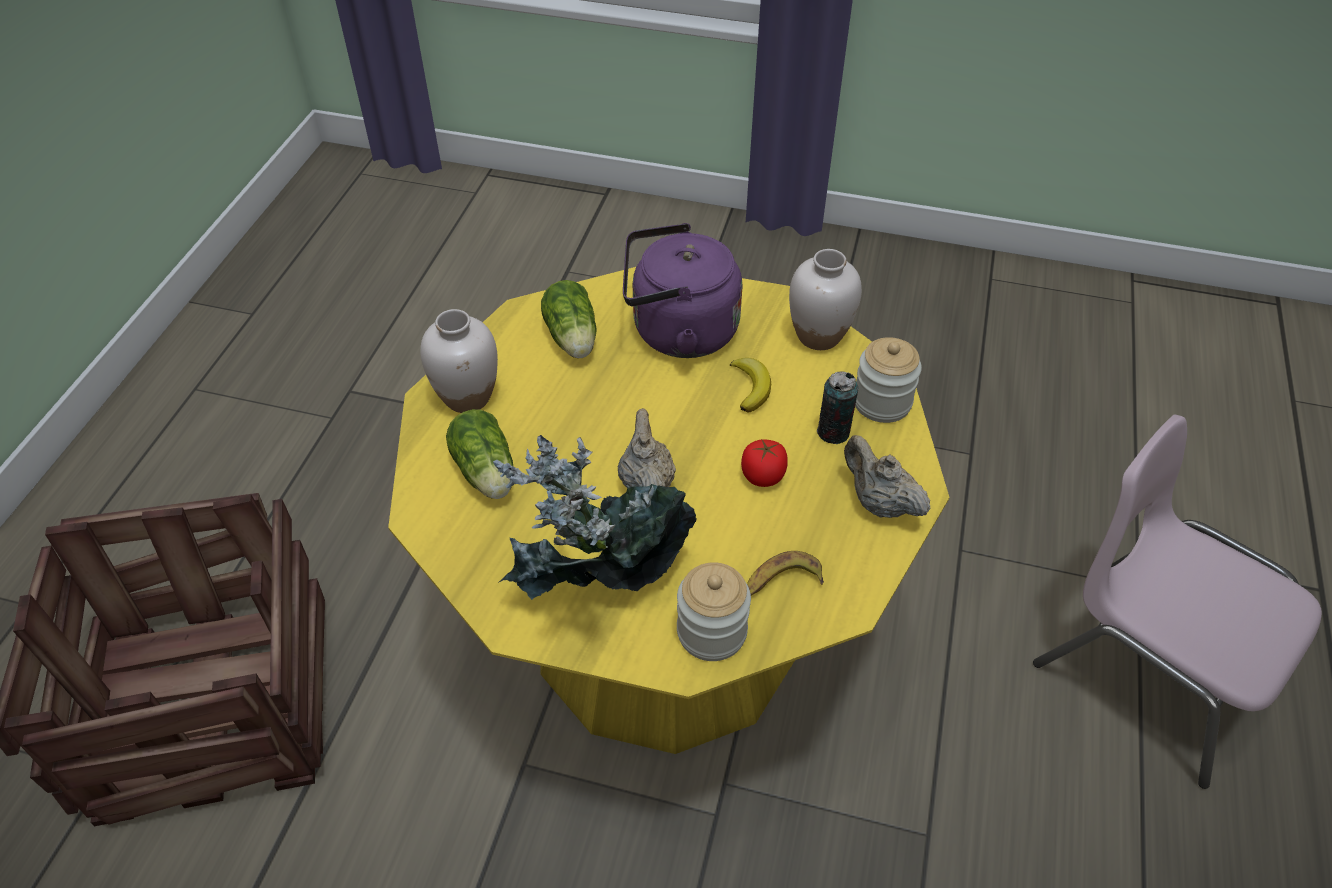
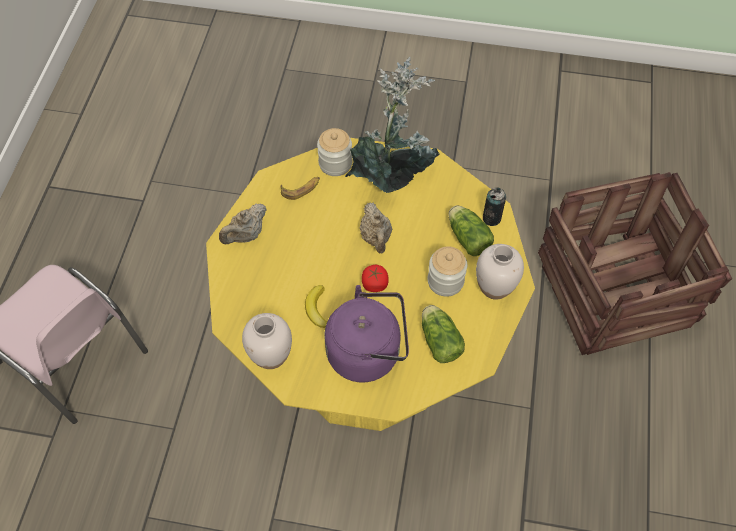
camera: 175 degrees right, 10 degrees up
tomato [741,439,788,487] -> tomato moved to [362,265,389,292]
can [817,372,858,444] -> can moved to [483,187,506,226]
beige teapot [844,435,931,518] -> beige teapot turned 90 degrees clockwise [219,204,267,244]
jar [855,337,922,423] -> jar moved to [427,246,467,297]

